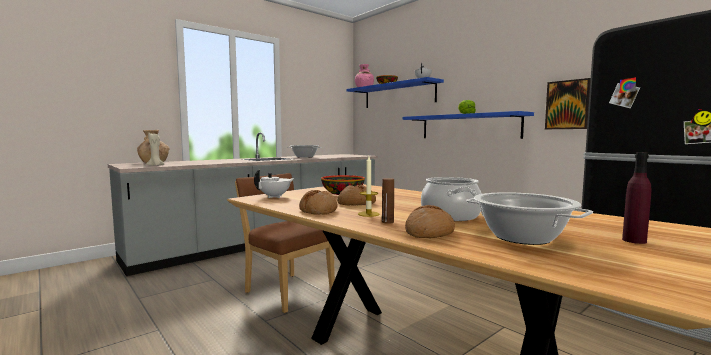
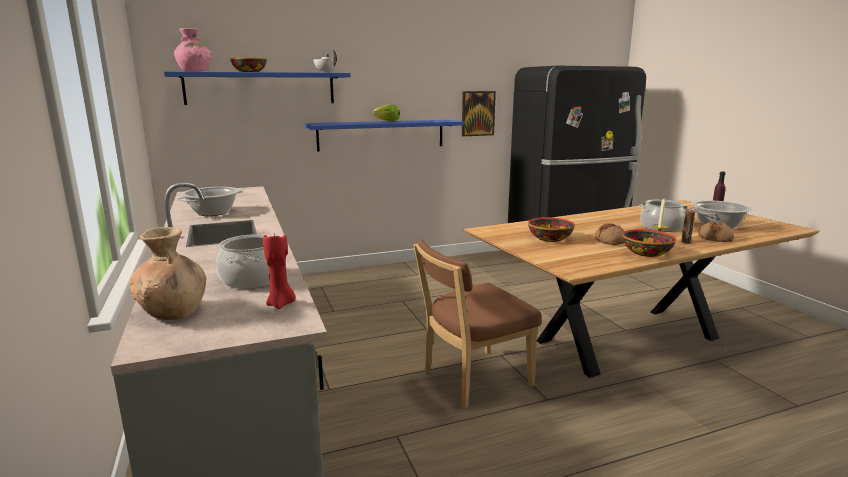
camera: 70 degrees left, 10 degrees up
beige candle [146,133,165,166] -> red candle [263,233,295,309]
white teapot [254,170,294,198] -> none
bread [299,190,338,215] -> bowl [622,229,676,257]
none -> cooking pot [216,234,271,288]

